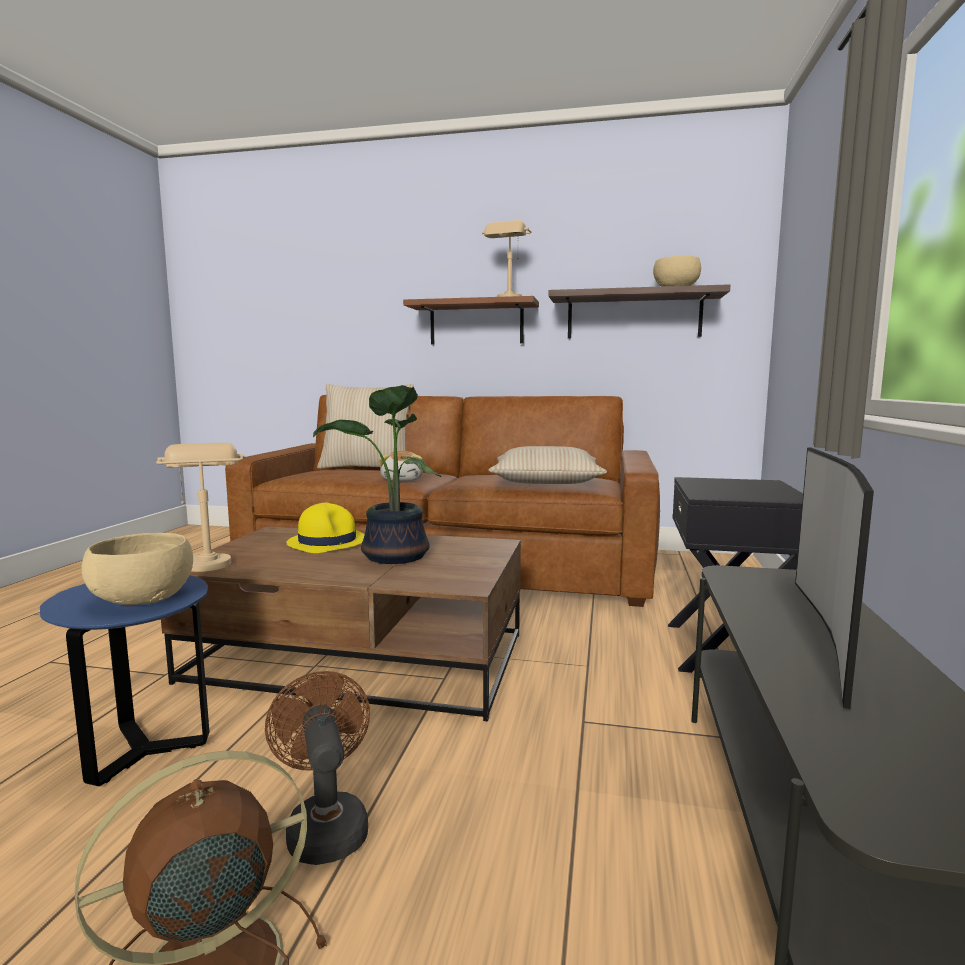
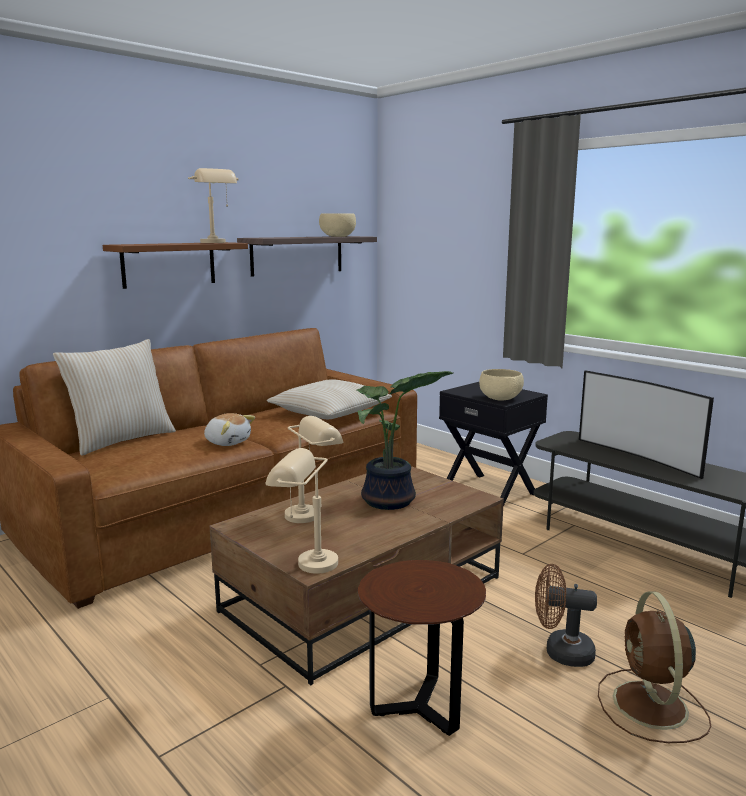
camera: 55 degrees left, 5 degrees up
blue side table [40,575,209,786] -> brown side table [358,560,486,736]
beige bowl [82,533,193,605] -> beige bowl moved to [479,369,524,401]
yellow hat [286,502,365,553] -> beige table lamp [285,416,343,523]

